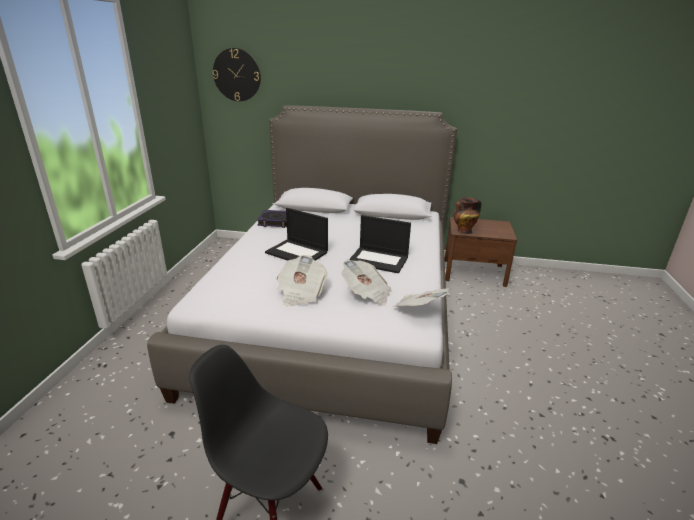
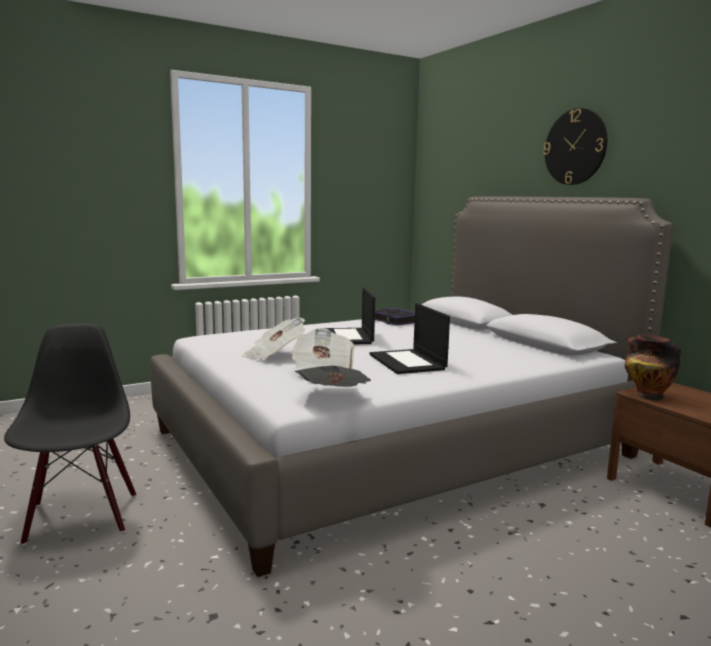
camera: 50 degrees right, 15 degrees down
wall clock [213,48,261,101] -> wall clock moved to [543,108,607,185]

